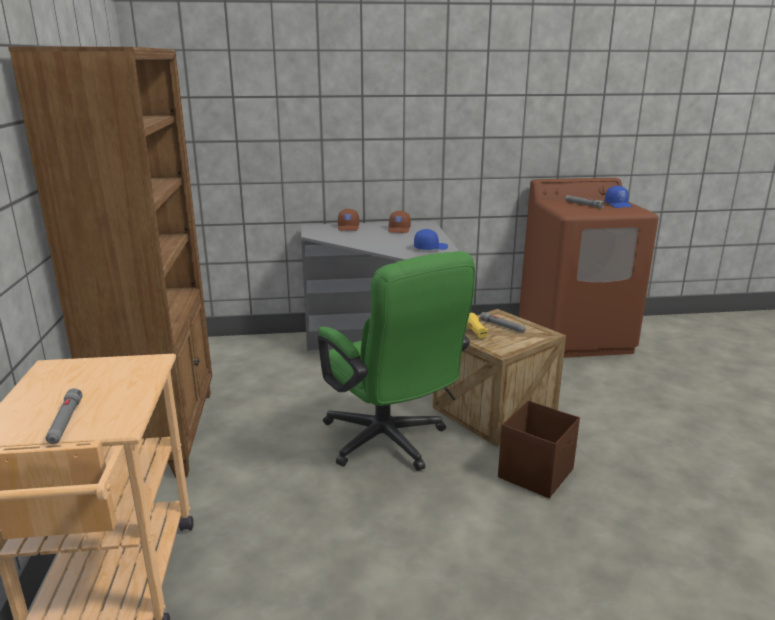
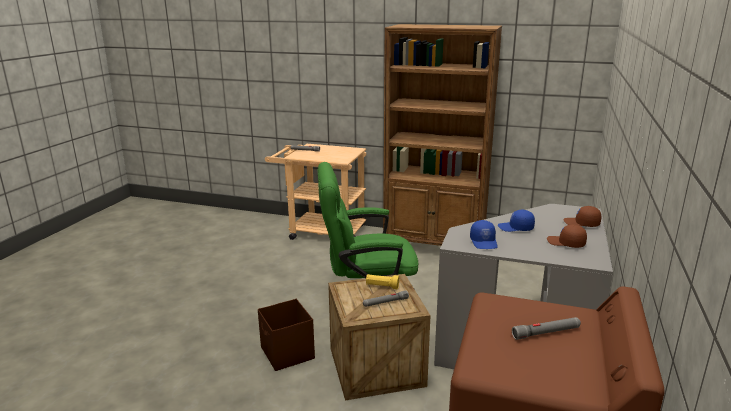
camera: 115 degrees right, 0 degrees up
blue cap [605,186,633,208] -> blue cap moved to [498,210,535,232]

